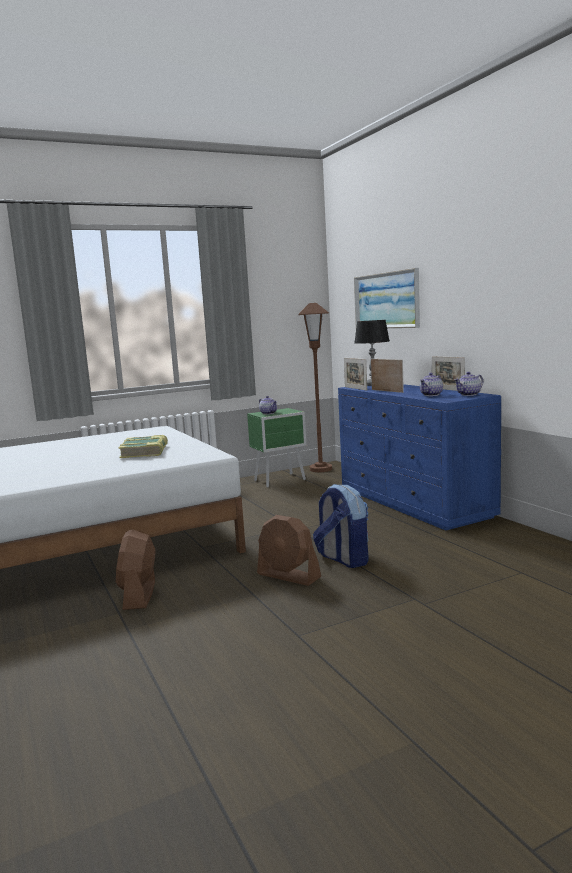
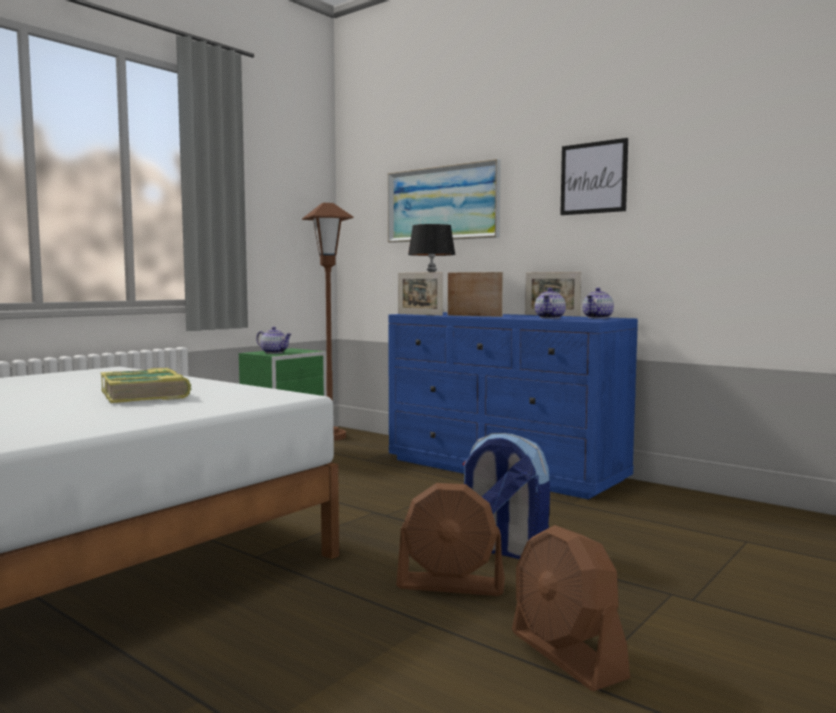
camera: 25 degrees left, 5 degrees down
brown fan [116,529,156,610] -> brown fan moved to [512,525,630,691]
none -> picture [560,138,628,215]

